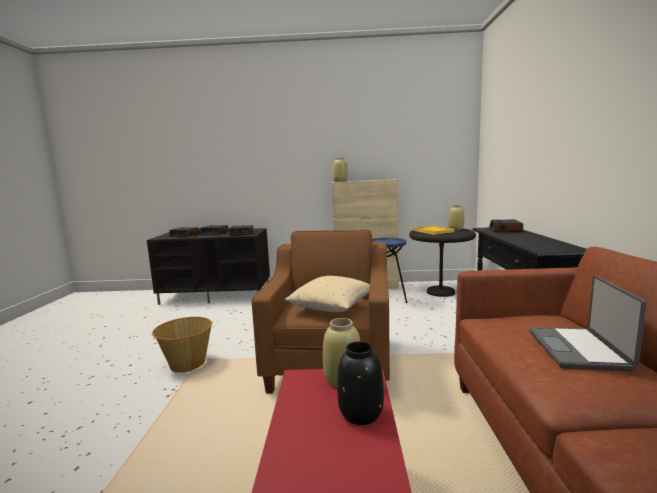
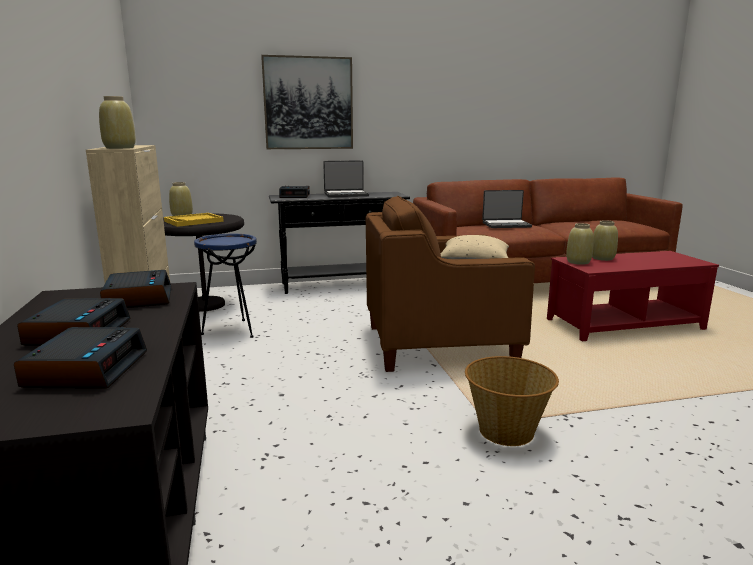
camera: 105 degrees left, 5 degrees up
black vase [337,341,384,425] -> beige vase [592,220,618,261]
none -> picture [261,55,353,149]
none -> laptop [323,160,369,197]

